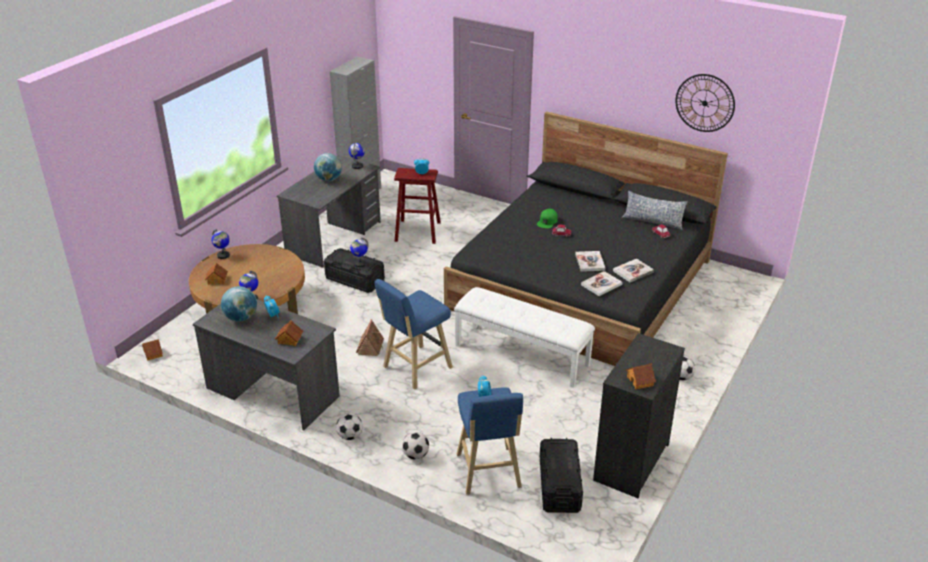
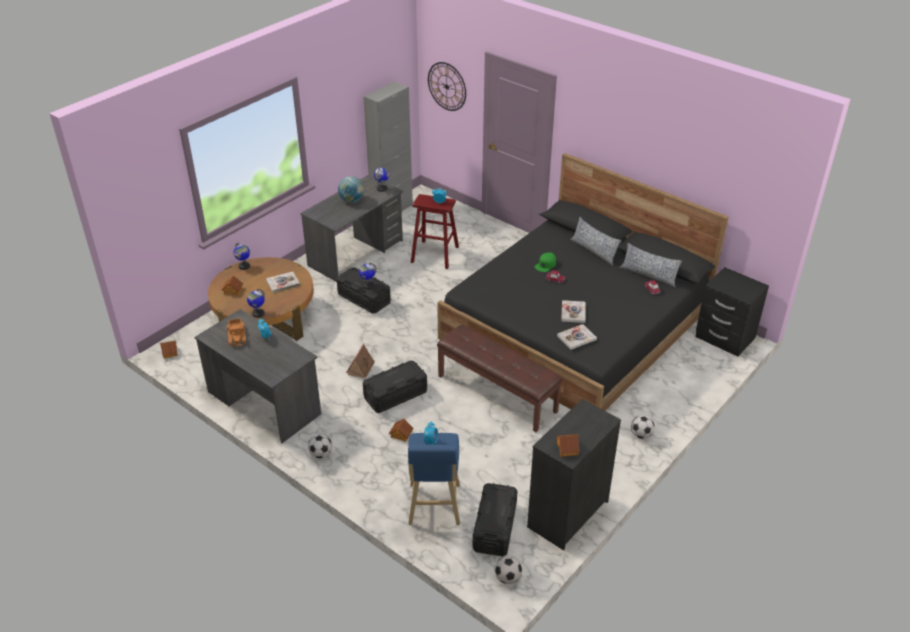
camera: 10 degrees right, 5 degrees up
globe [221,286,257,322] -> toy truck [227,318,246,346]
toy house [275,320,303,346] -> toy house moved to [389,419,414,442]
blue stool [375,279,453,390] -> black storage box [363,360,427,413]
football [402,432,429,459] -> football moved to [495,556,522,584]
white bench [454,287,595,388] -> brown bench [437,325,563,432]
book [613,259,654,282] -> book moved to [266,272,300,293]
wall clock [676,74,735,132] -> wall clock moved to [428,62,466,111]
none -> pillow [570,217,621,266]
none -> black nightstand [695,267,769,357]

